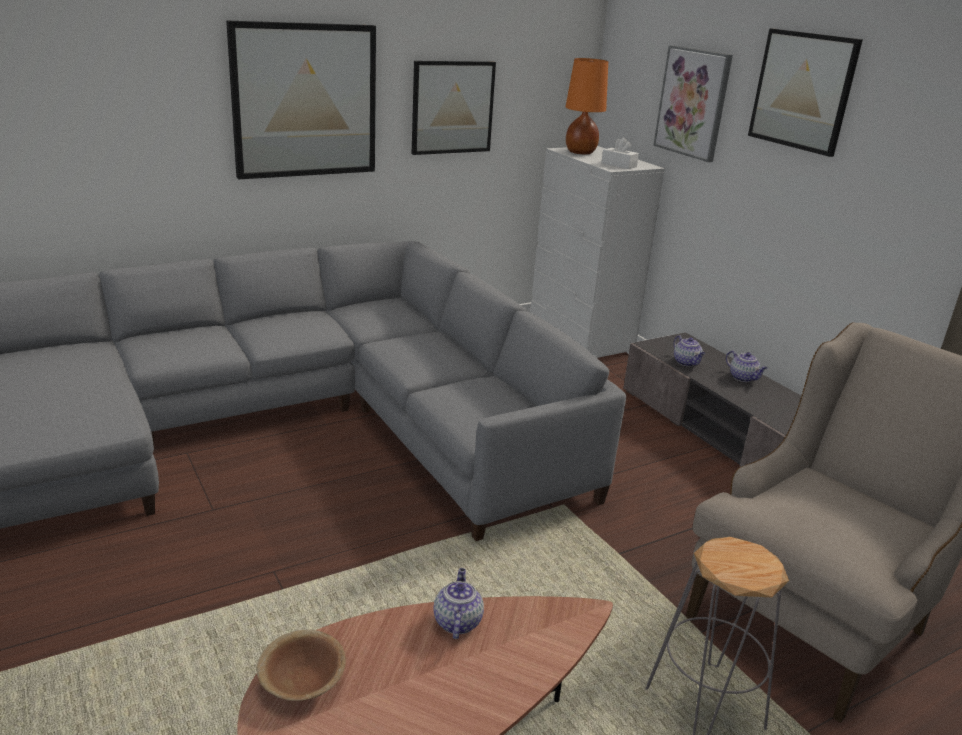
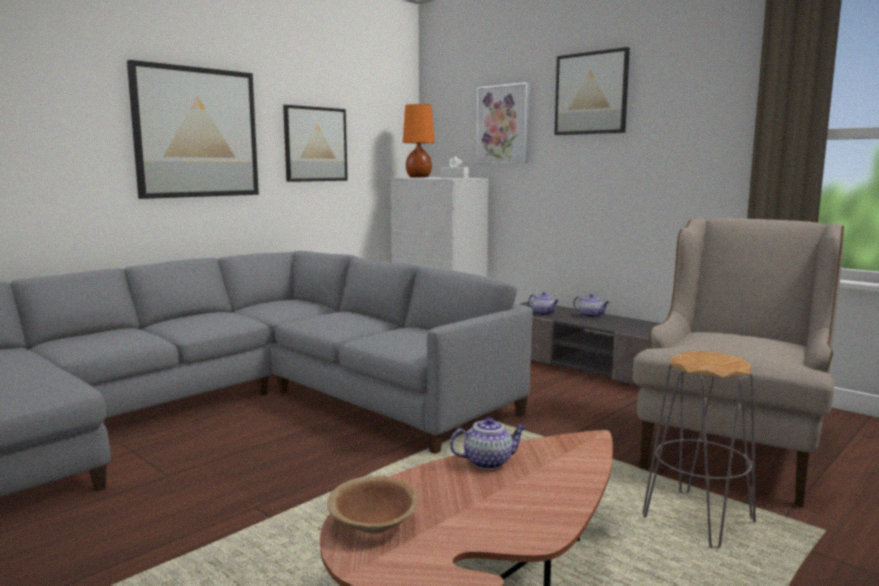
camera: 15 degrees left, 15 degrees down
teapot [433,568,484,639] -> teapot turned 90 degrees clockwise [450,417,526,469]

